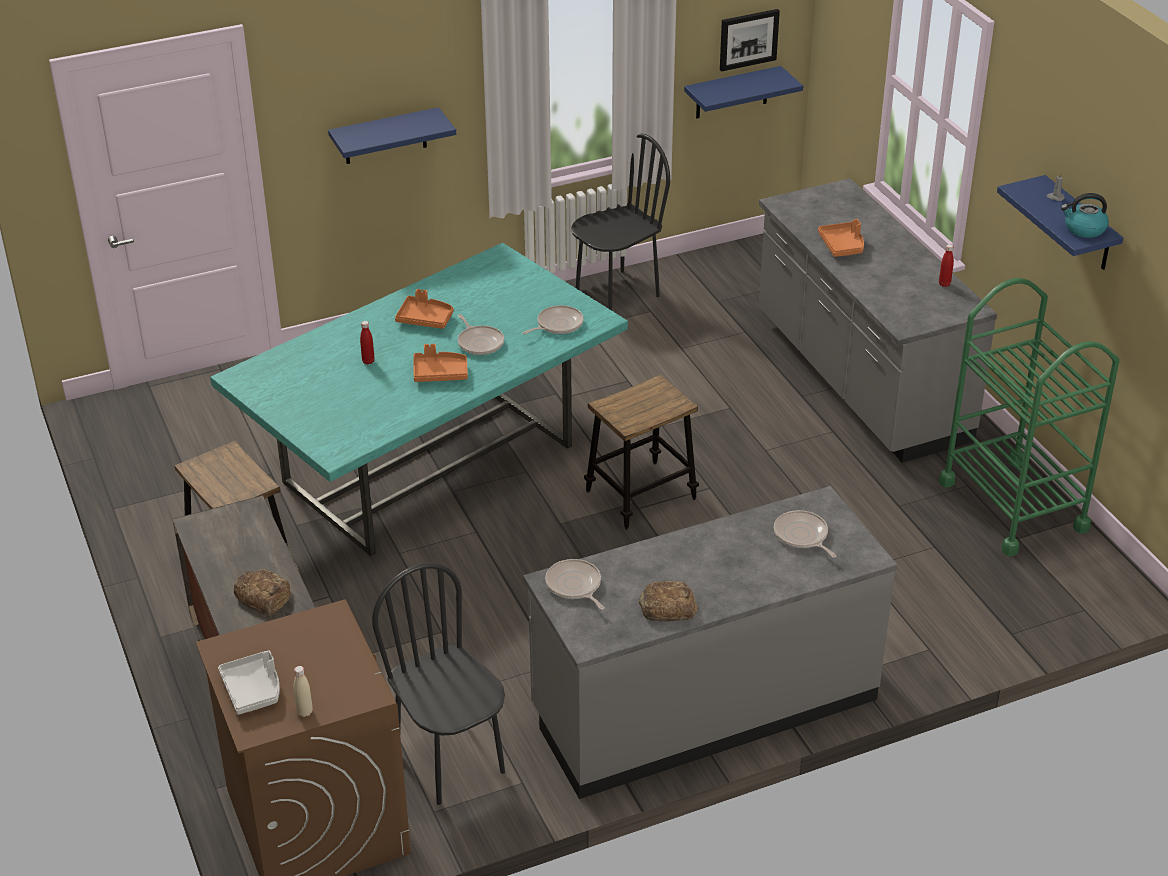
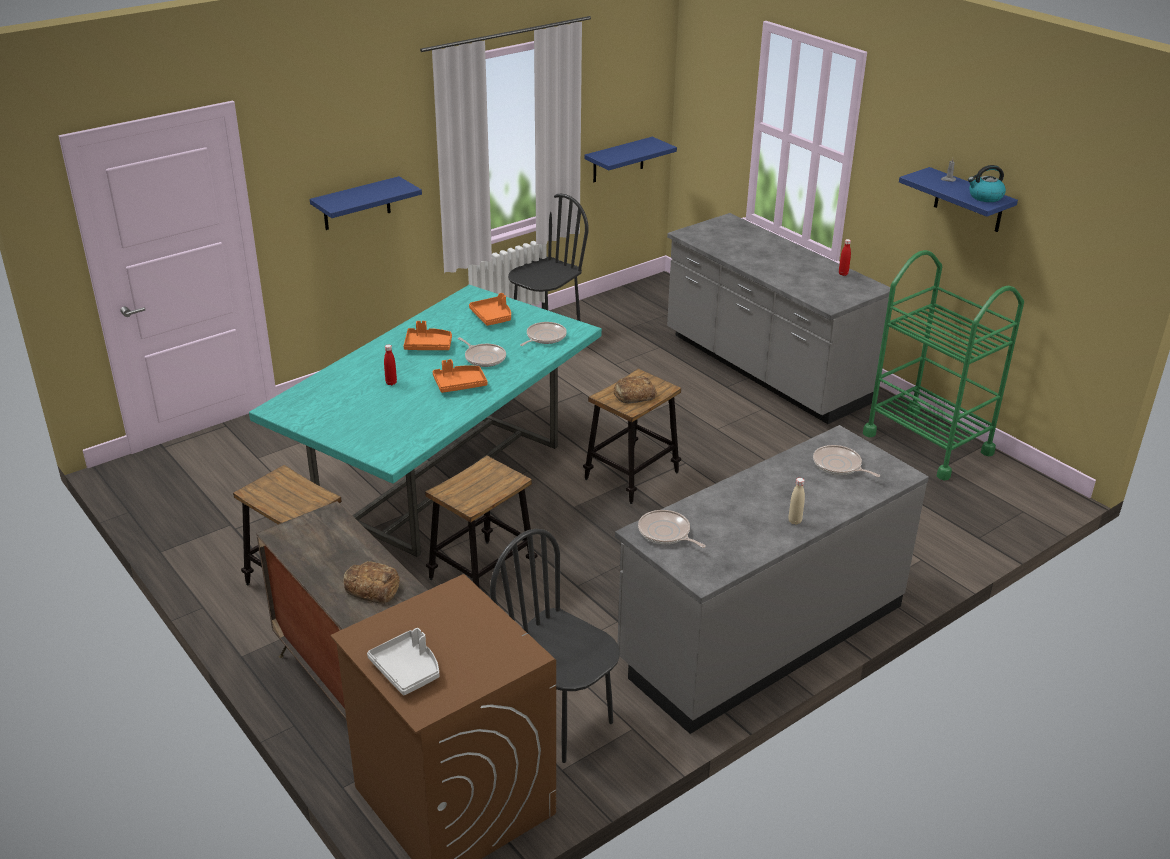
camera: 15 degrees left, 5 degrees down
beige bottle [294,666,313,717] -> beige bottle moved to [788,478,805,525]
bread [639,581,698,622] -> bread moved to [613,376,657,404]
picture [720,9,780,71] -> none
orange tray [818,219,864,257] -> orange tray moved to [469,293,511,326]
none -> stool [425,455,538,587]

